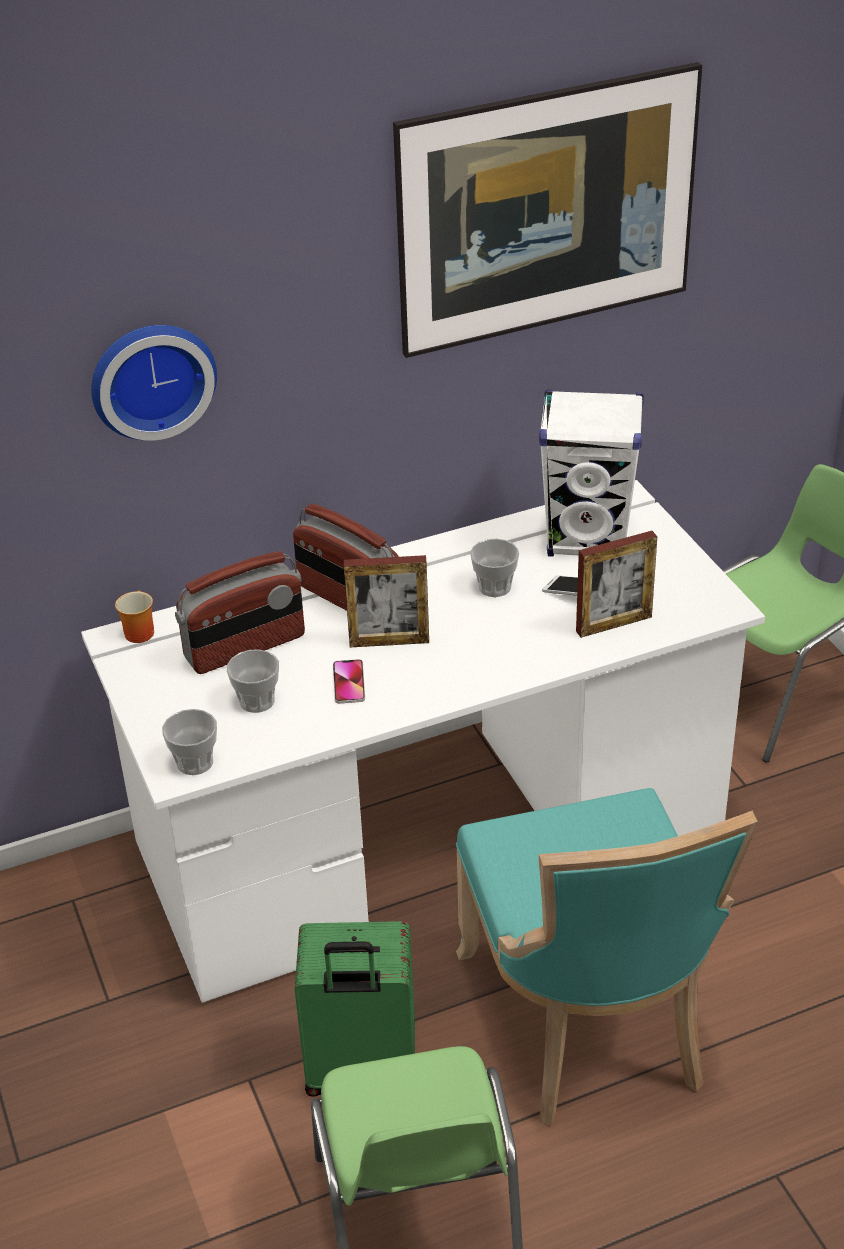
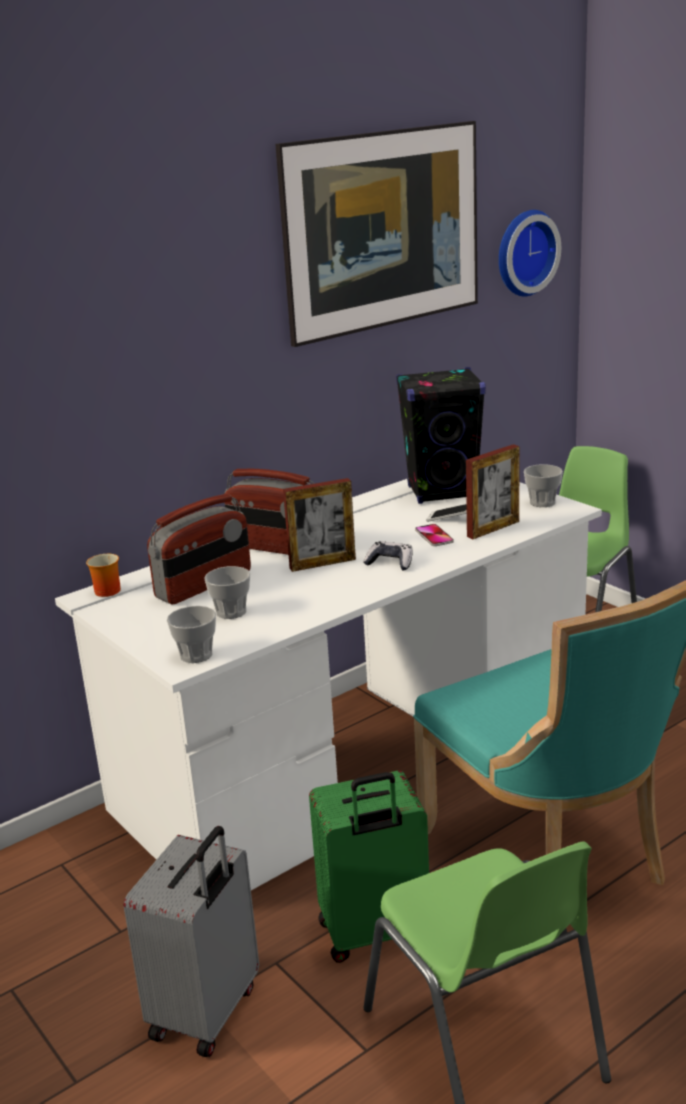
camera: 15 degrees left, 15 degrees down
wall clock [91,325,217,441] -> wall clock moved to [499,210,561,297]
phone [333,659,365,703] -> phone moved to [415,524,454,546]
cup [470,539,519,597] -> cup moved to [524,464,563,507]
white speaker [539,390,644,556] -> black speaker [396,367,486,504]
none -> grey suitcase [124,826,259,1057]
none -> game controller [363,541,413,571]

